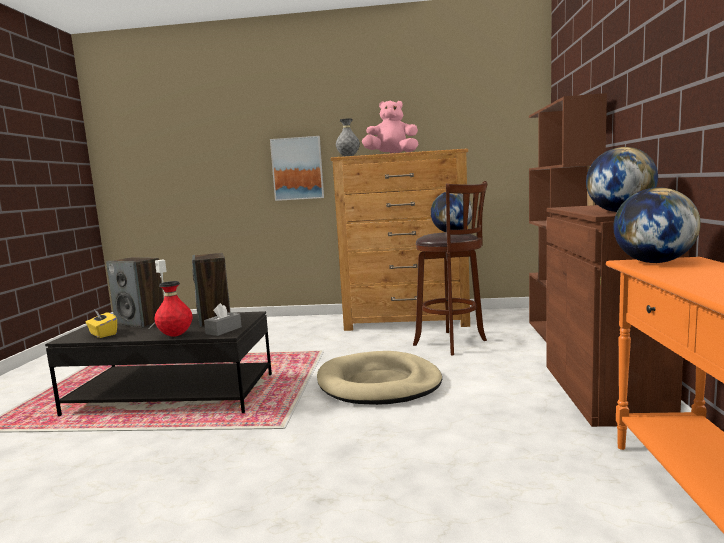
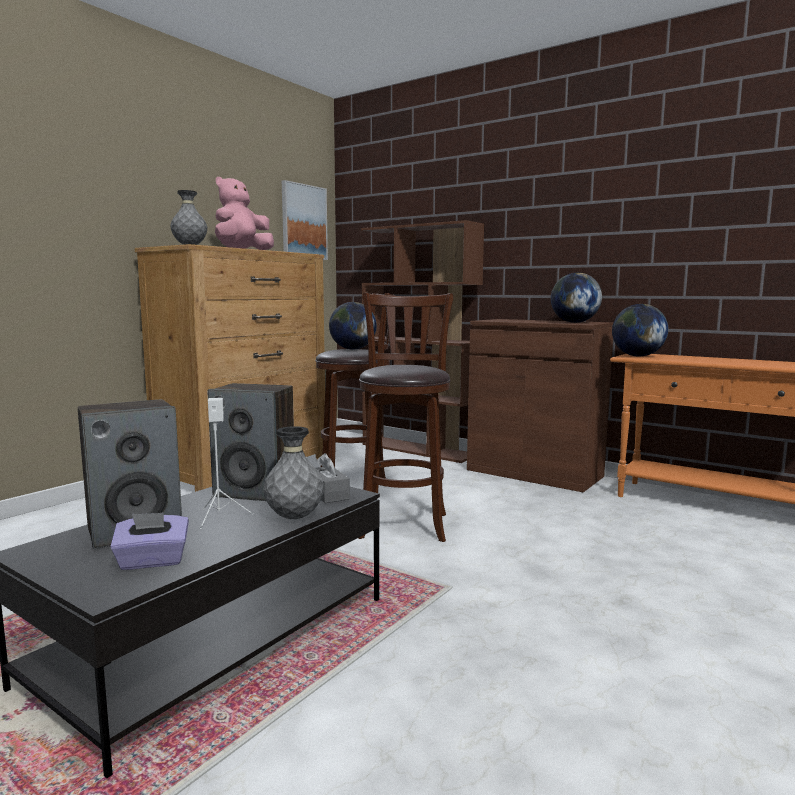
camera: 60 degrees left, 0 degrees up
yellow tissue box [85,310,117,338] -> purple tissue box [110,512,189,570]
red vase [154,281,193,337] -> grey vase [263,426,324,519]
picture [270,136,324,201] -> picture moved to [282,180,328,260]
beige dog bed [317,351,442,405] -> brown stool [358,293,453,542]

